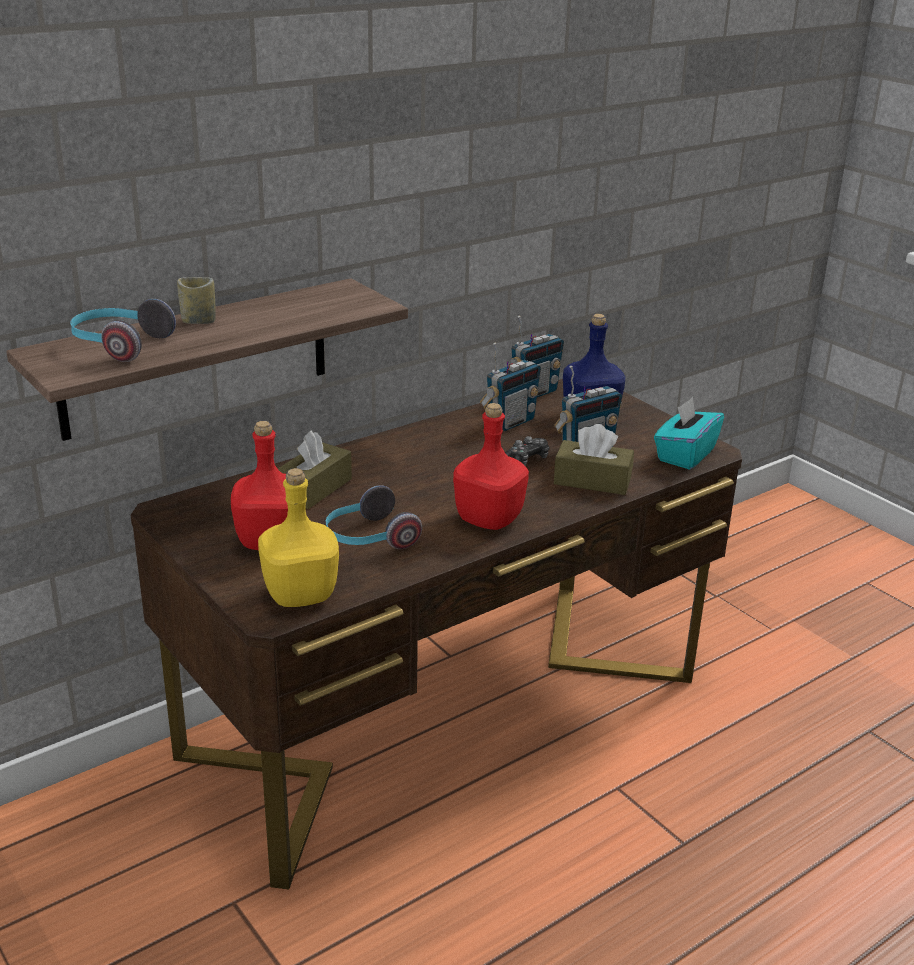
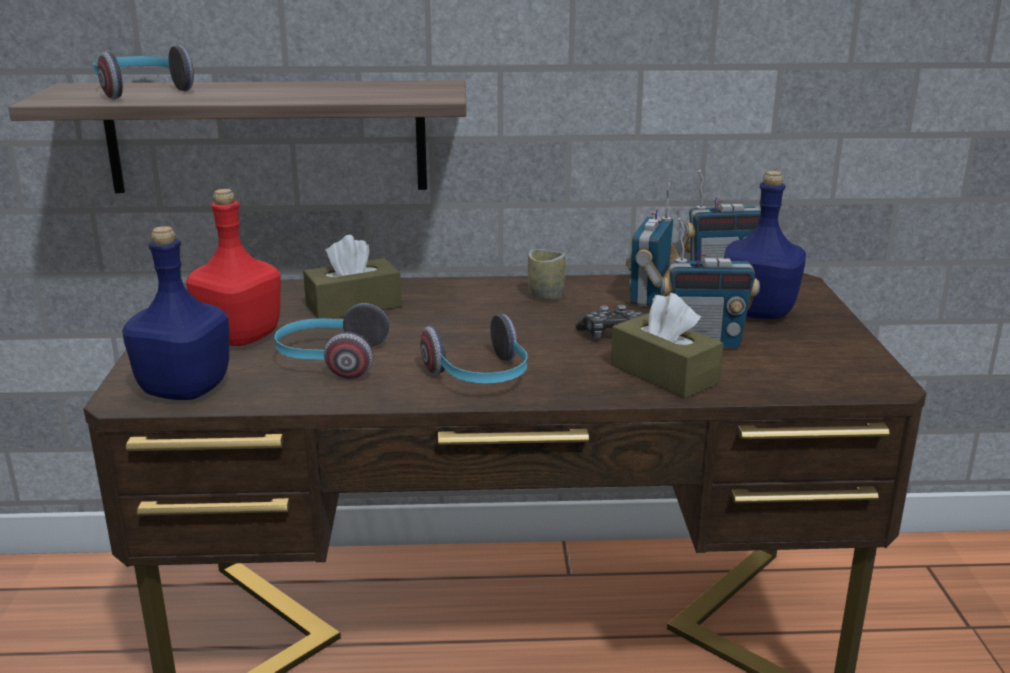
camera: 35 degrees right, 5 degrees down
cup [177,277,216,324] -> cup moved to [528,249,566,300]
yellow bottle [258,468,339,607] -> blue bottle [122,226,229,400]
red bottle [453,403,529,530] -> headphones [420,314,527,383]
radio [480,343,541,431] -> radio turned 120 degrees clockwise [626,179,680,307]
turquoise tissue box [654,397,724,470] -> none

